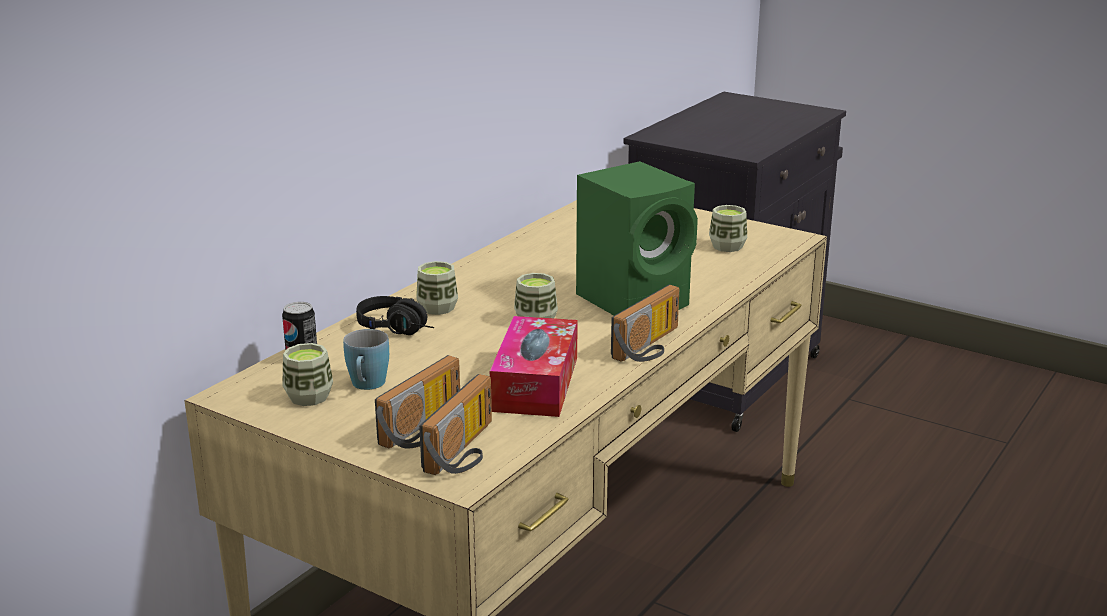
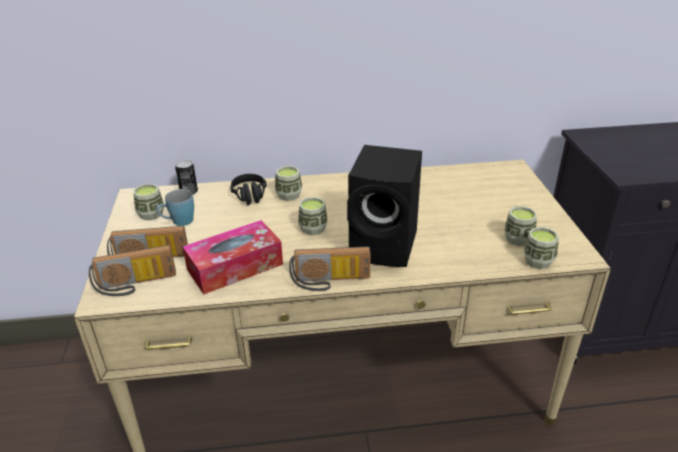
camera: 50 degrees right, 10 degrees up
green speaker [576,161,698,315] -> black speaker [347,145,422,267]
none -> cup [523,227,559,269]

